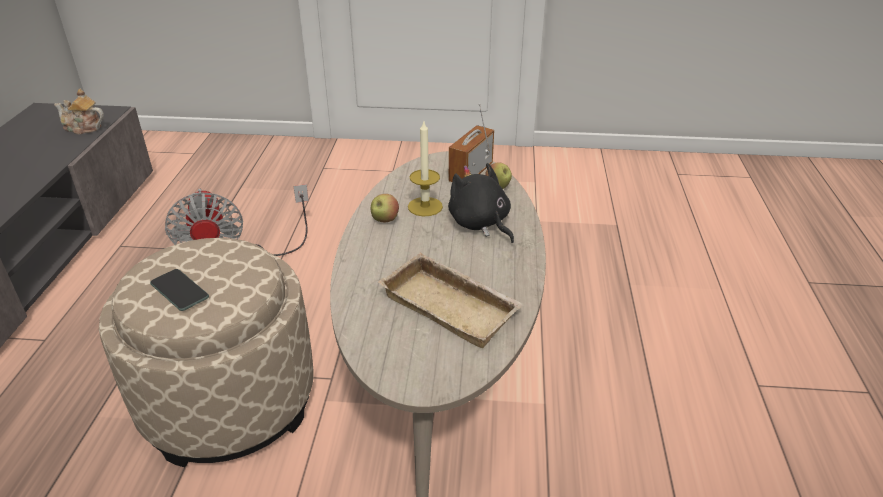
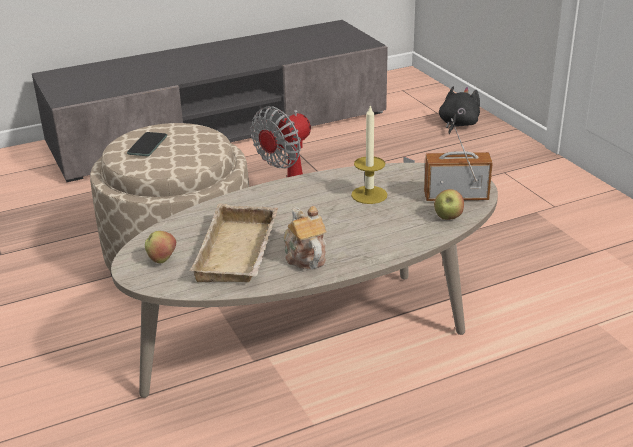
camera: 60 degrees right, 5 degrees down
teapot [54,89,104,135] -> teapot moved to [284,206,326,269]
apple [371,194,399,222] -> apple moved to [145,231,176,264]
black plush toy [448,163,514,243] -> black plush toy moved to [439,86,480,134]

